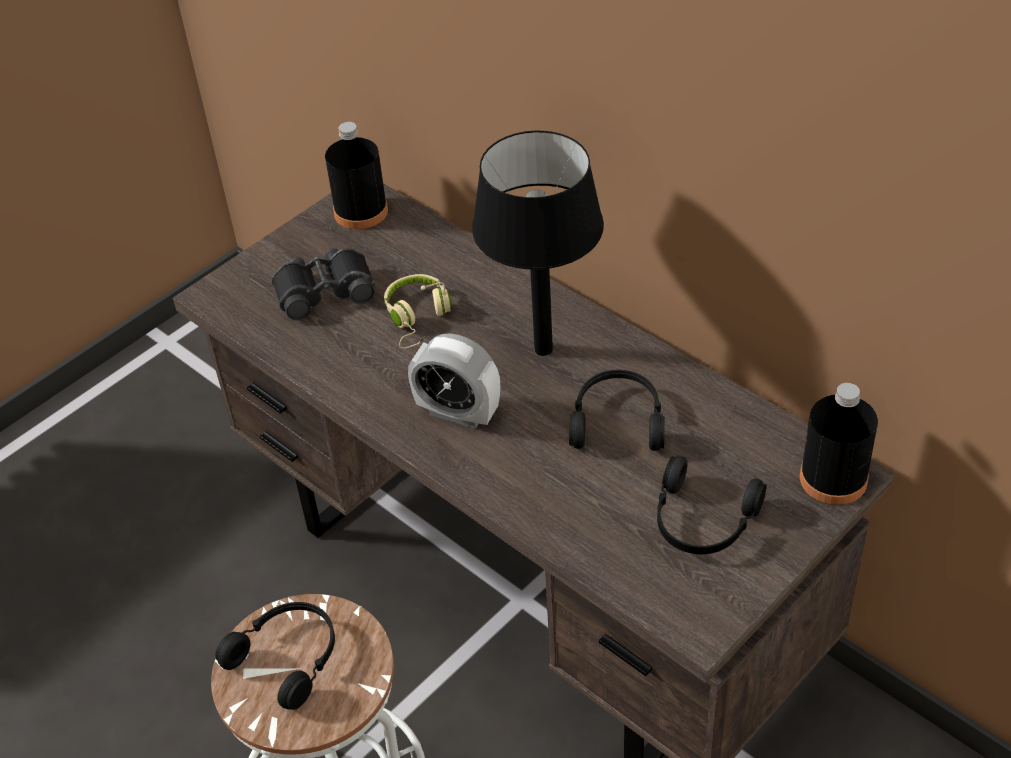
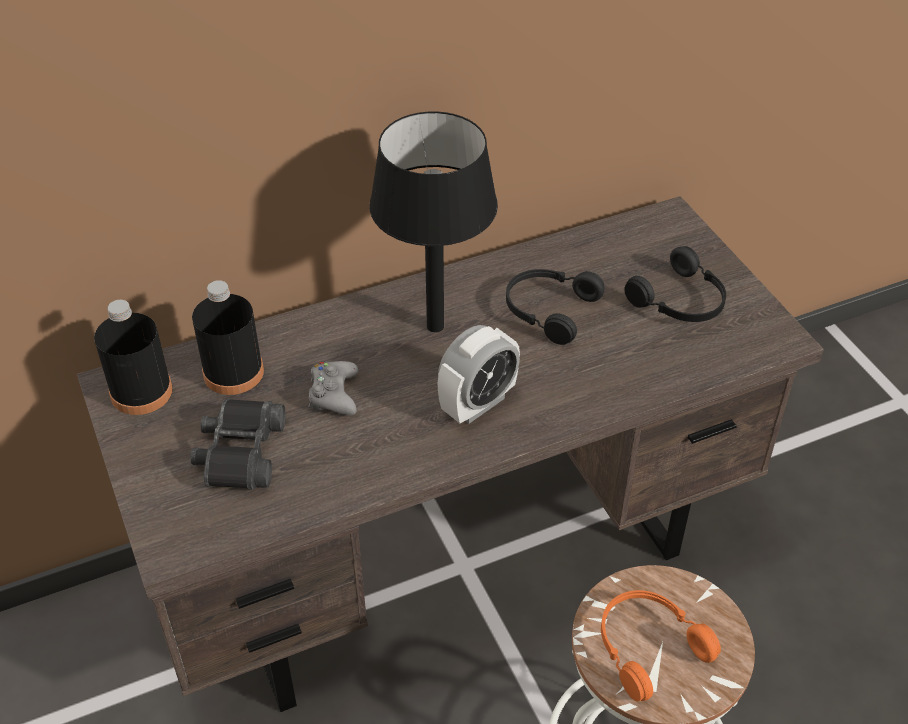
camera: 70 degrees left, 0 degrees up
black headphones [215,602,335,710] -> orange headphones [601,590,721,702]
beige headphones [384,274,452,348] -> grey game controller [308,361,359,415]
black bottle [800,383,878,505] -> black bottle moved to [192,280,264,395]

